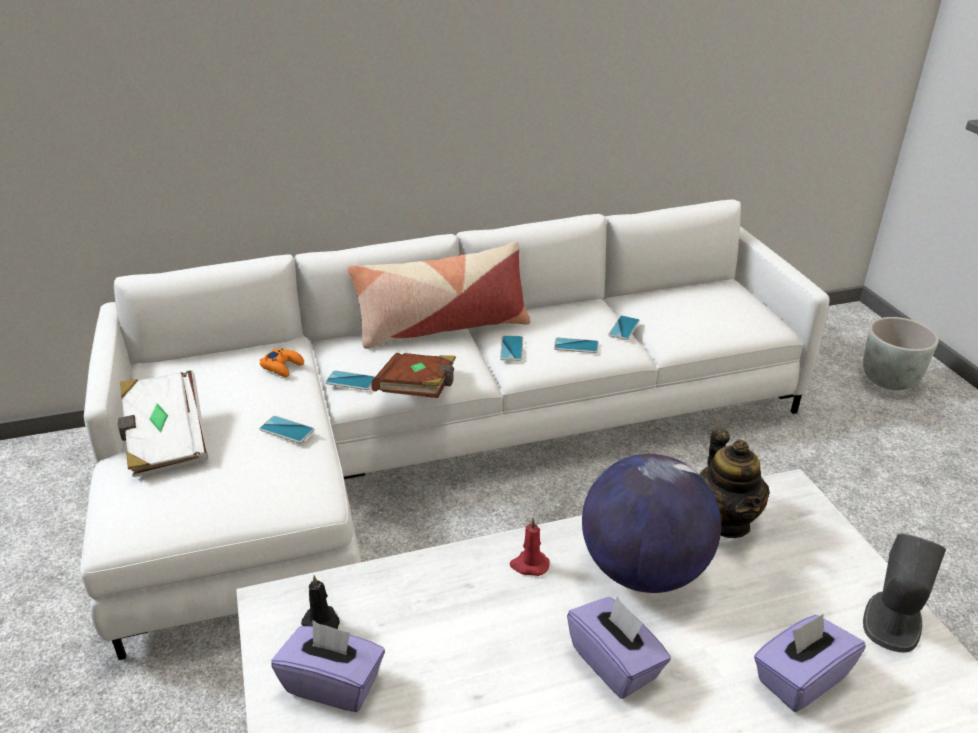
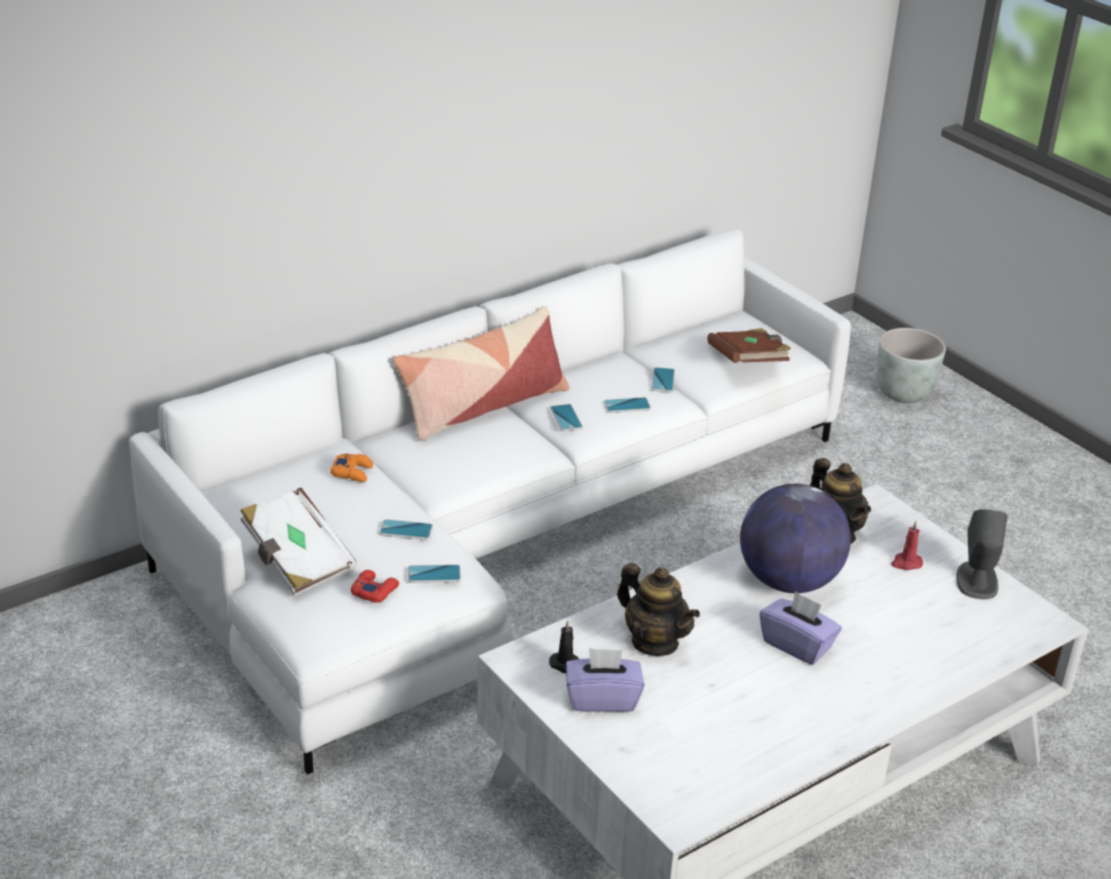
camera: 20 degrees left, 0 degrees up
phone [325,371,375,390] -> phone moved to [408,565,461,583]
brown book [371,353,456,398] -> brown book moved to [707,328,791,363]
red candle [510,518,550,576] -> red candle moved to [891,521,923,570]
purple tissue box [754,614,866,712] -> none
none -> red game controller [351,570,399,603]
none -> teapot [617,563,700,656]

